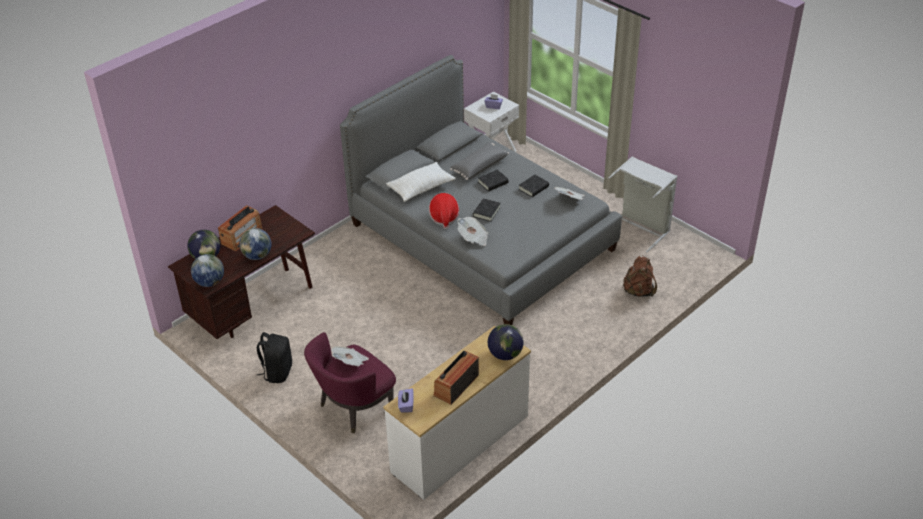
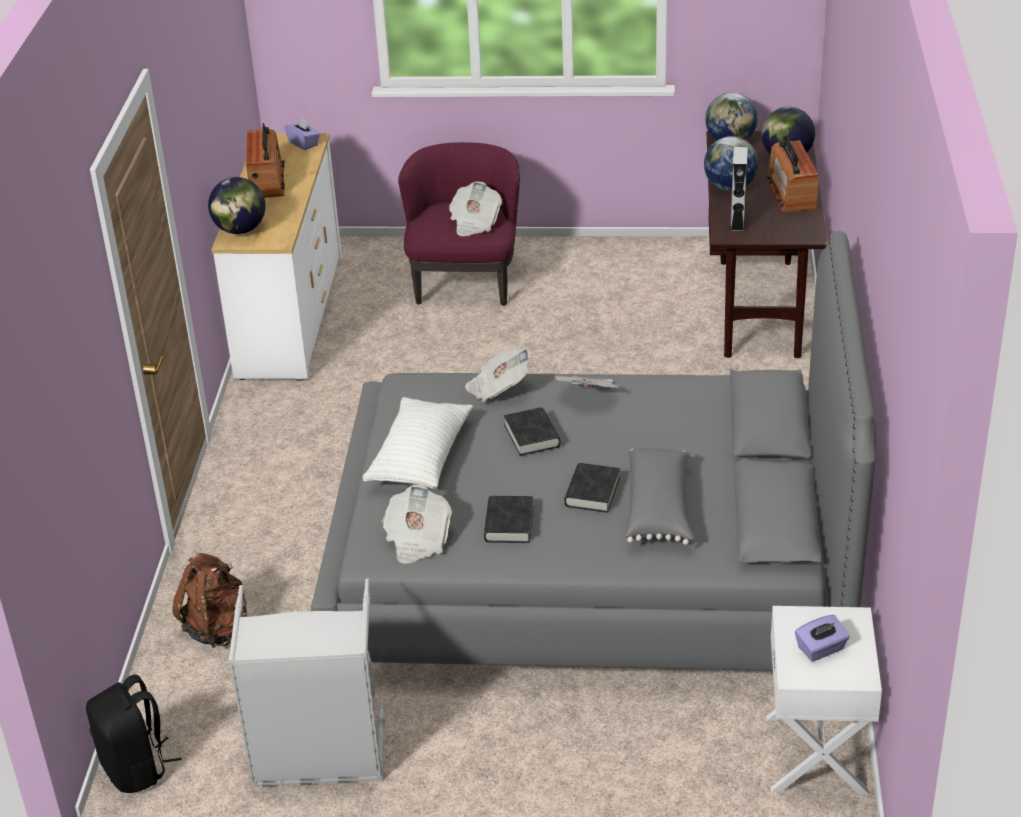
camera: 140 degrees right, 5 degrees down
black backpack [256,332,292,383] -> black backpack moved to [86,674,182,793]
white pillow [386,162,456,202] -> white pillow moved to [362,397,473,489]
hat [429,193,459,229] -> newspaper [555,376,618,388]
none -> grey speaker [730,147,748,231]

